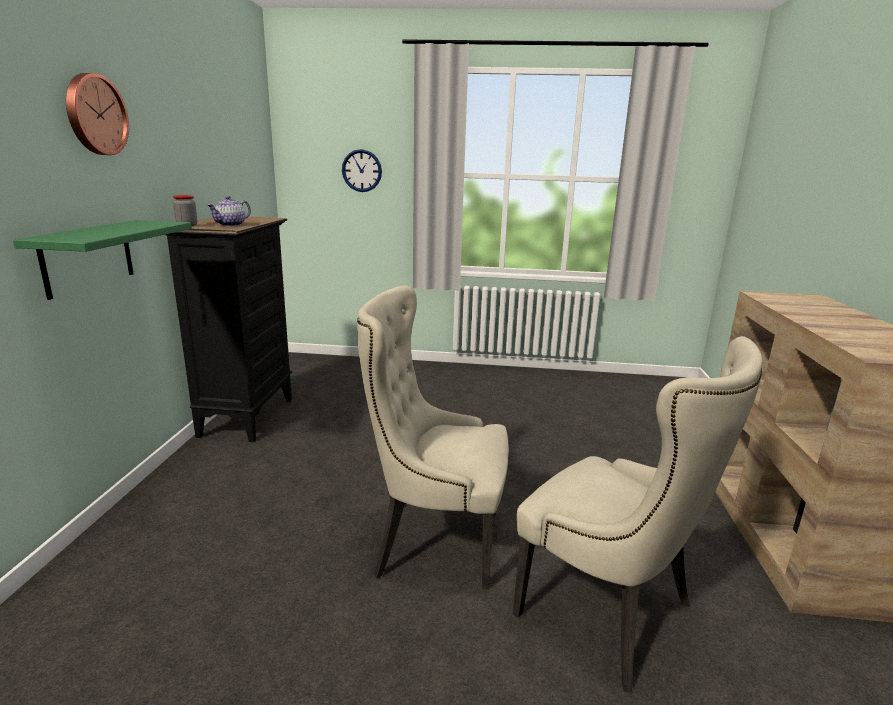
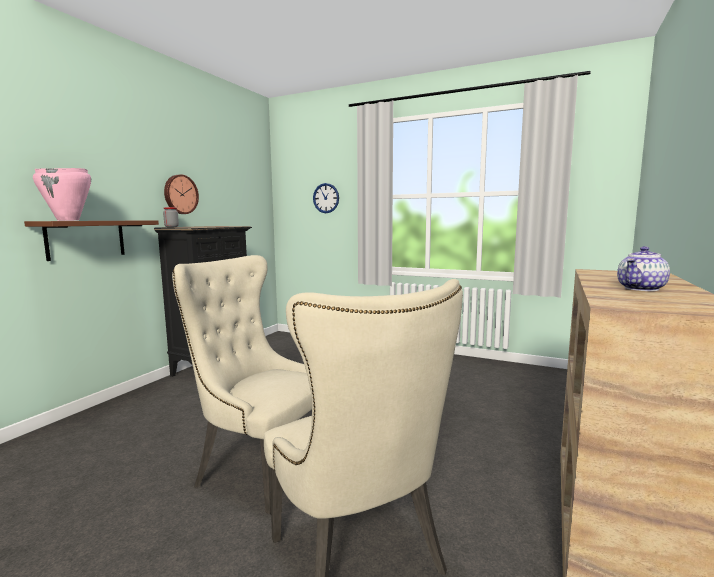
camera: 20 degrees right, 10 degrees down
green shelf [13,220,192,300] -> brown shelf [24,220,159,261]
wall clock [66,73,129,155] -> wall clock moved to [164,175,199,214]
teapot [207,196,251,226] -> teapot moved to [617,246,670,291]
none -> pink cooking pot [33,168,91,221]

